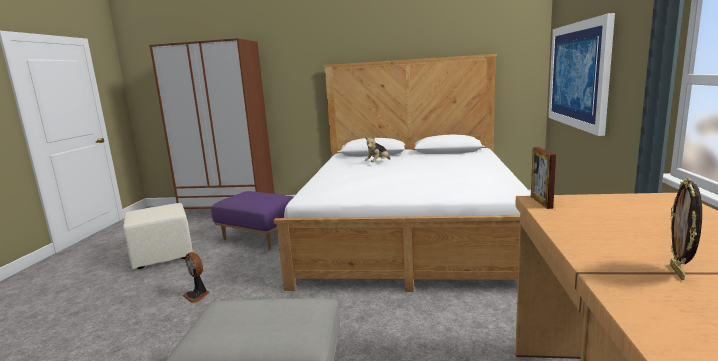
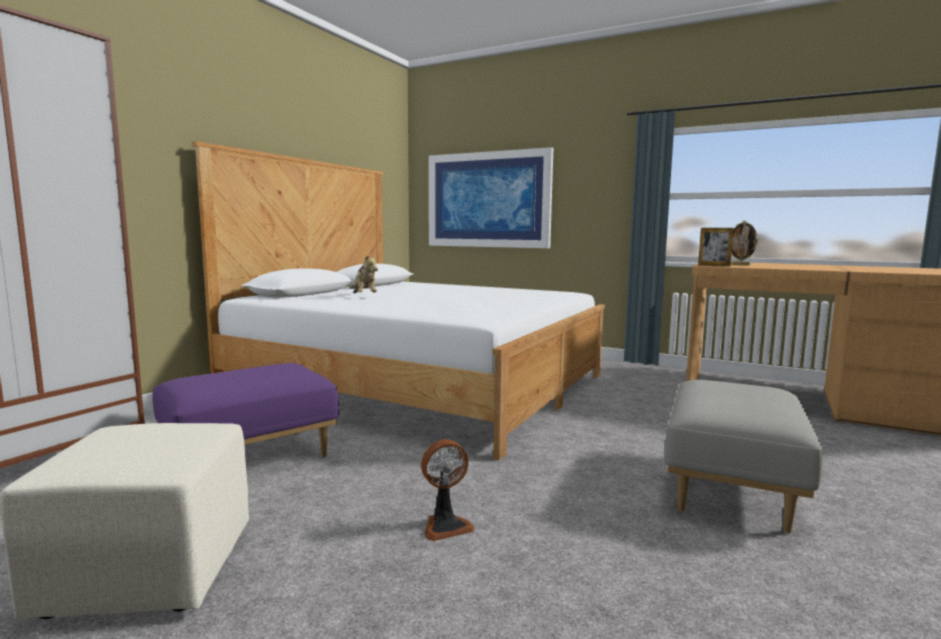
camera: 70 degrees left, 5 degrees down
picture frame [670,177,702,280] -> picture frame moved to [732,221,759,266]

